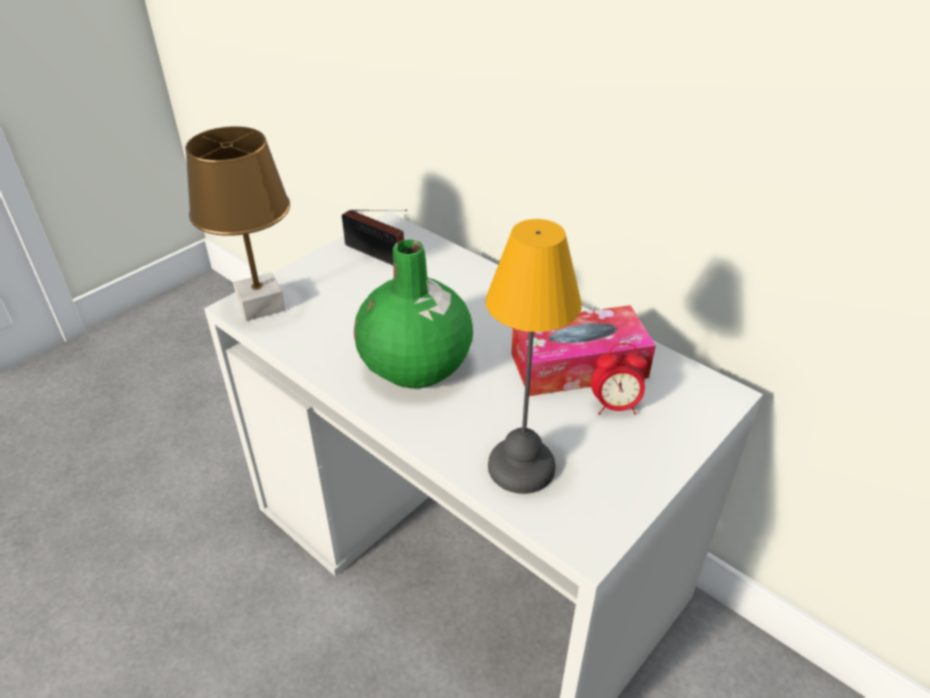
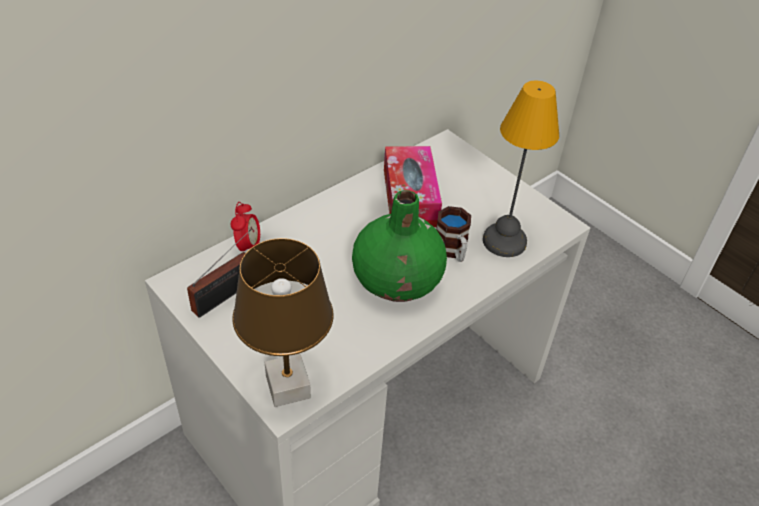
camera: 85 degrees left, 5 degrees up
alarm clock [591,343,647,415] -> alarm clock moved to [231,202,260,251]
none -> mug [436,206,471,262]

